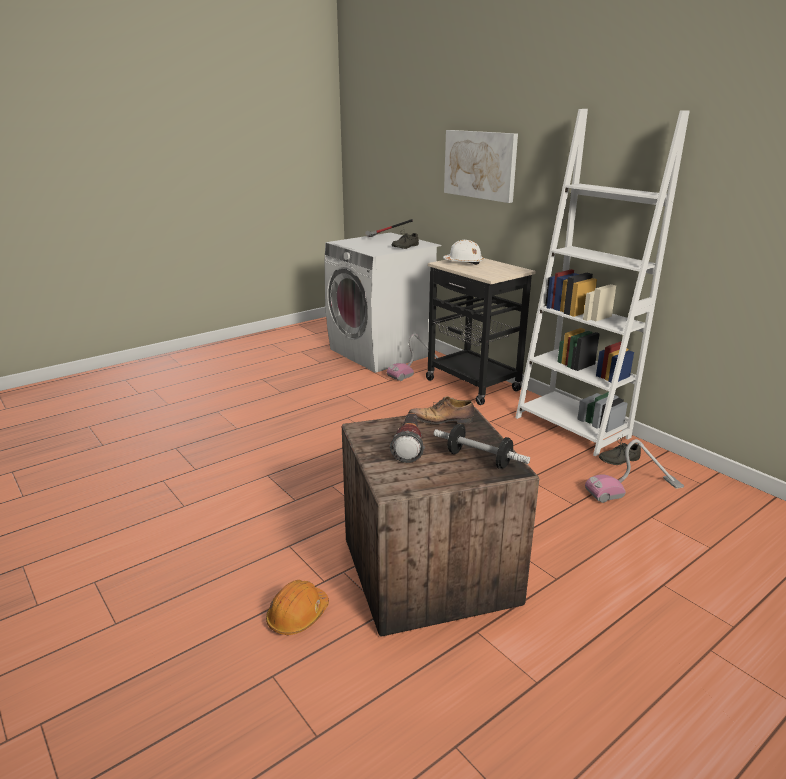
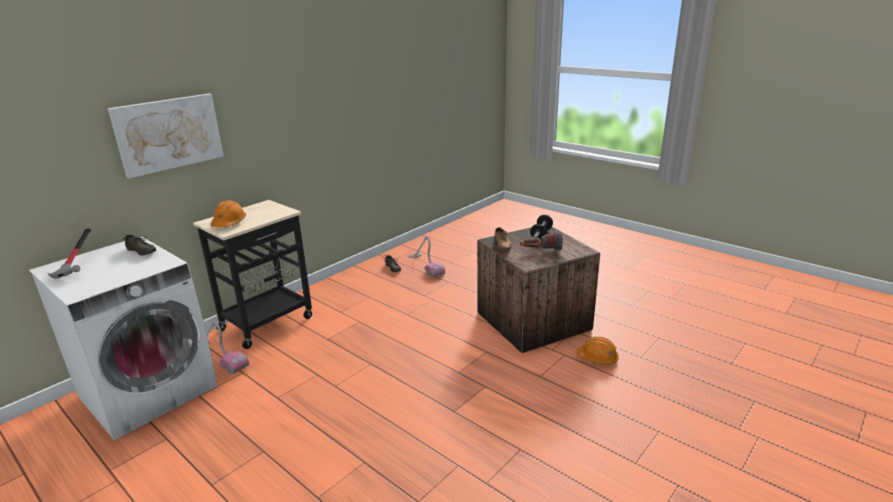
camera: 100 degrees left, 0 degrees up
white hard hat [443,240,483,265] -> orange hard hat [210,200,246,227]
white bookcase [515,109,690,456] -> none

